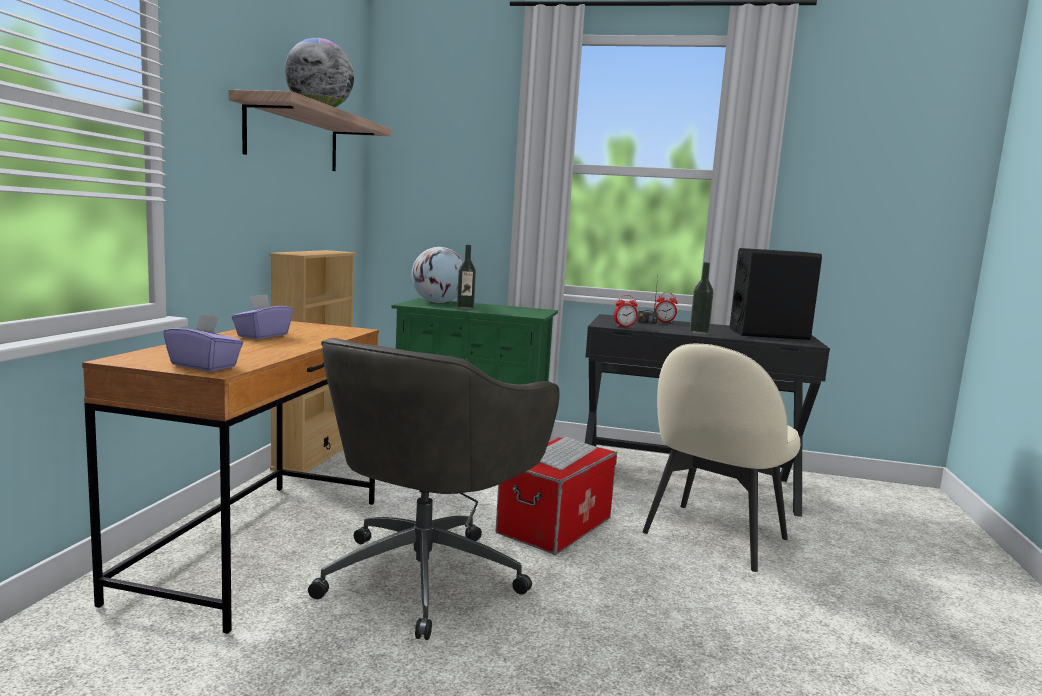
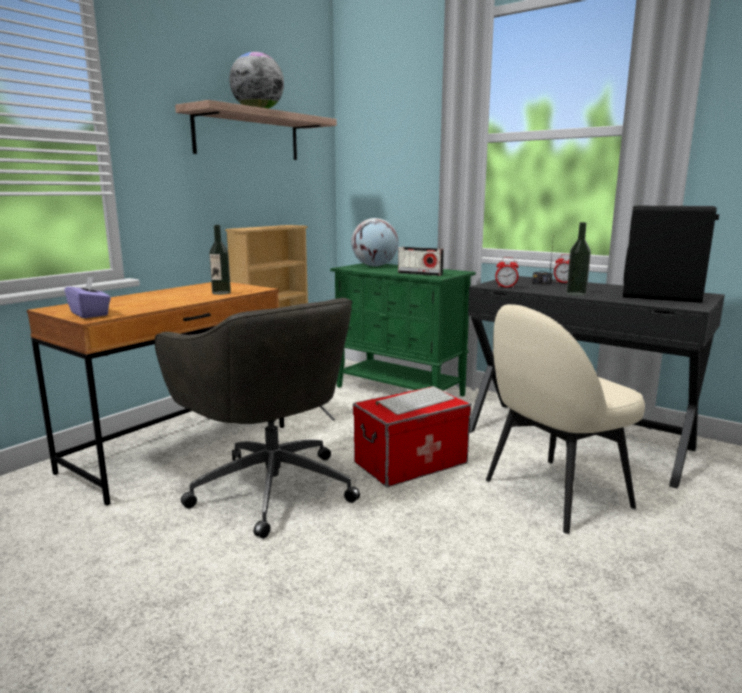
camera: 25 degrees right, 5 degrees up
purple tissue box [231,294,293,339] -> none
grey office chair [308,338,560,640] -> grey office chair turned 90 degrees counterclockwise [155,298,360,539]
bottle [457,245,476,309] -> bottle moved to [209,225,231,295]
none -> radio [398,247,444,276]

